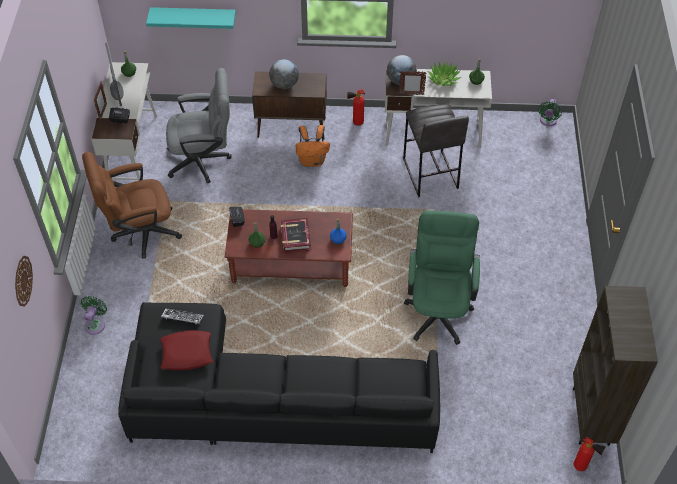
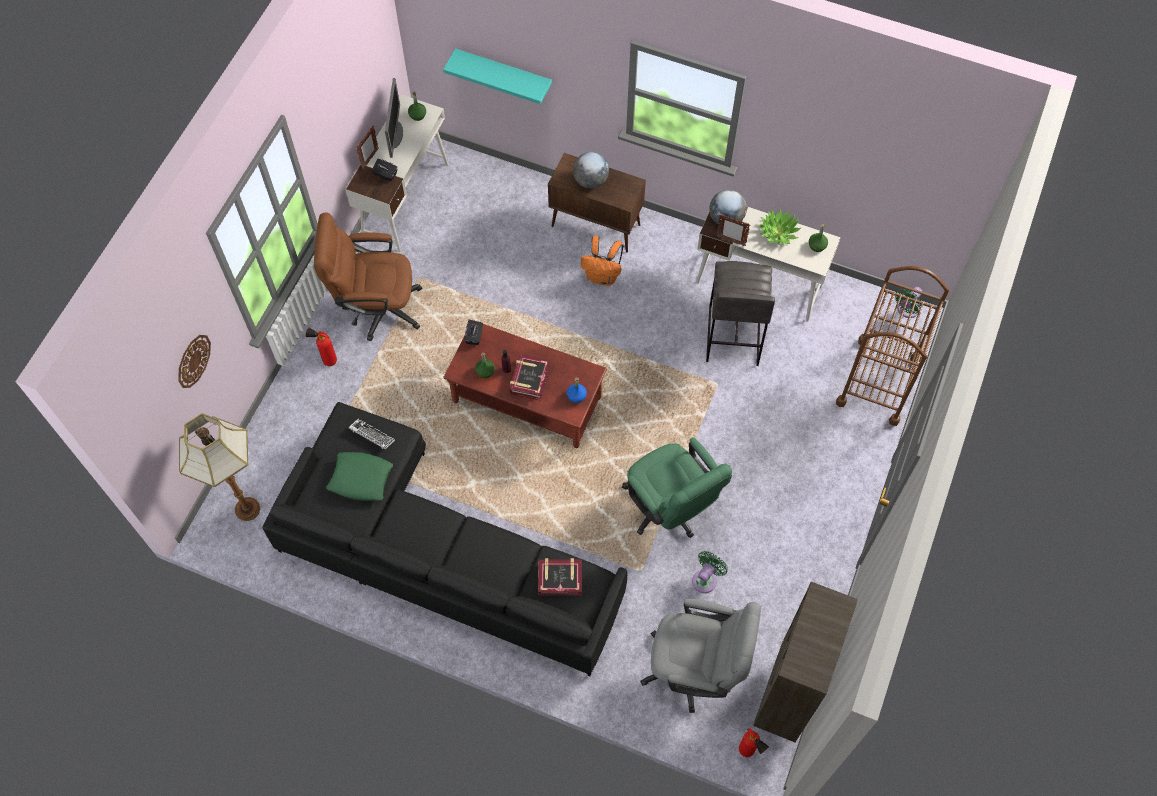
camera: 20 degrees right, 10 degrees up
green fan [81,296,107,335] -> green fan moved to [692,551,728,593]
red pillow [160,330,213,370] -> green pillow [326,452,393,501]
grey office chair [166,68,232,183] -> grey office chair moved to [640,599,761,713]
fire extinguisher [347,89,365,126] -> fire extinguisher moved to [305,327,337,366]
green office chair [404,210,480,345] -> green office chair turned 120 degrees clockwise [622,437,732,538]
none -> floor lamp [179,414,260,521]
none -> book [538,558,582,596]
none -> brown cart [836,266,949,426]

